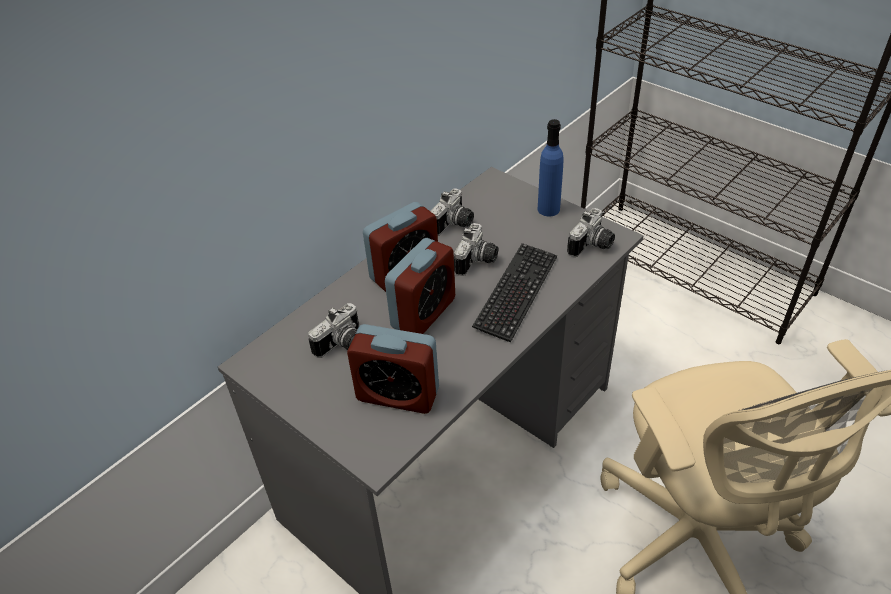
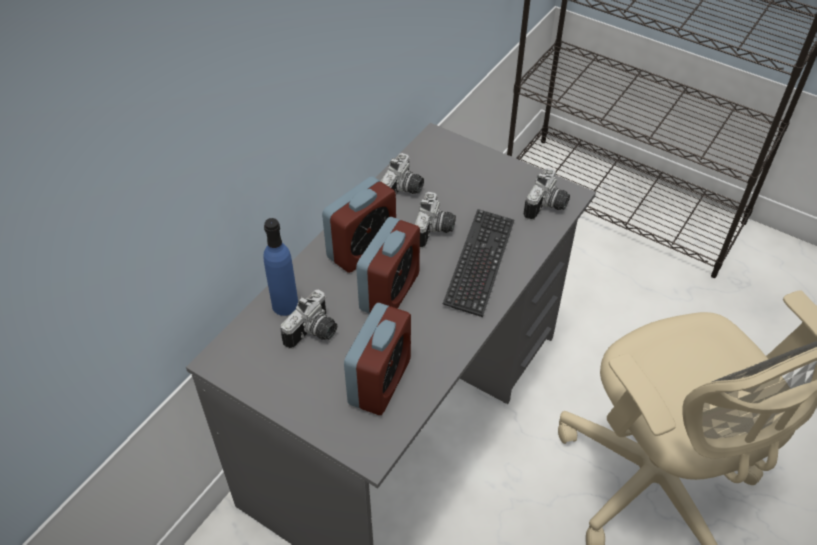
camera: 10 degrees left, 5 degrees up
alarm clock [347,324,439,414] -> alarm clock turned 75 degrees counterclockwise [344,303,411,415]
blue bottle [538,119,564,216] -> blue bottle moved to [263,218,298,316]

